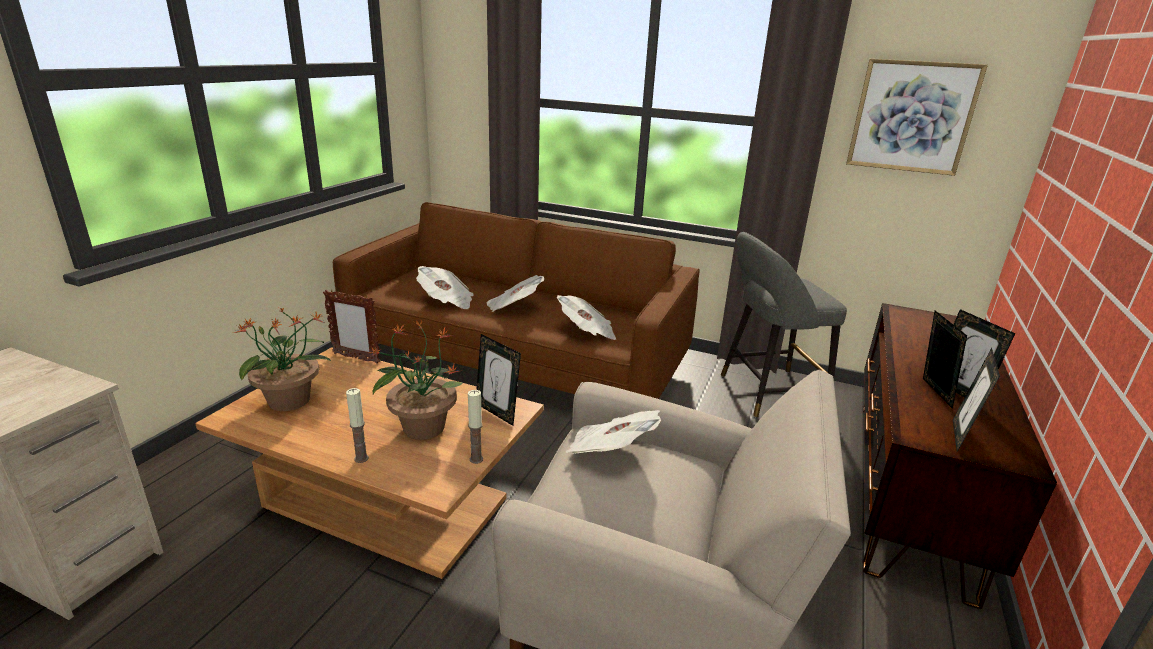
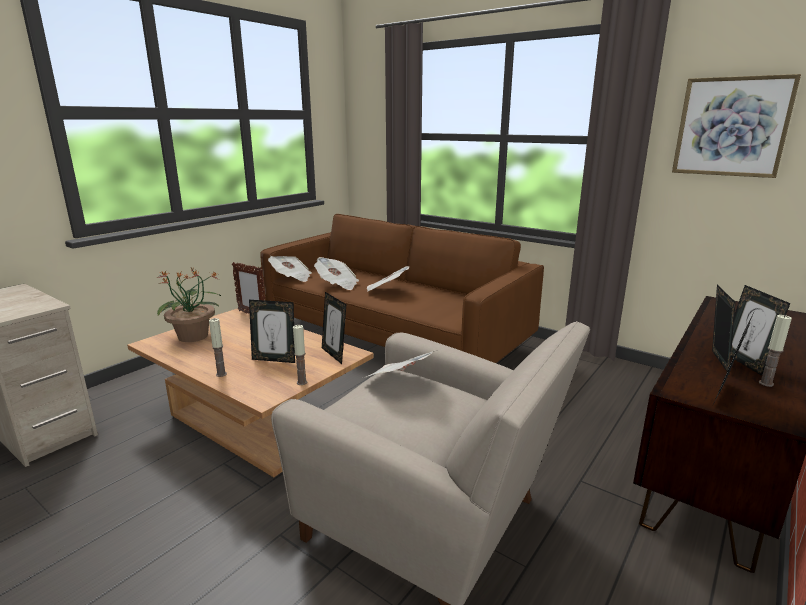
camera: 15 degrees right, 5 degrees down
potted plant [368,321,463,440] -> picture frame [249,300,295,363]
newspaper [557,295,617,340] -> newspaper moved to [268,256,312,282]
grey stool [721,232,847,417] -> none
none -> candle [759,315,792,387]

